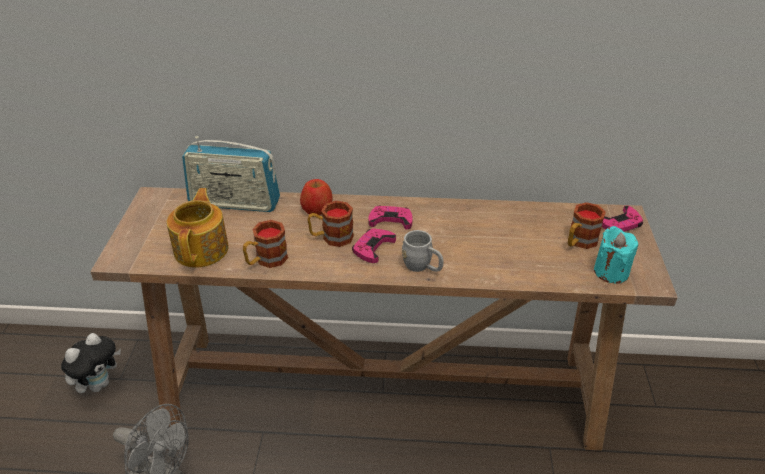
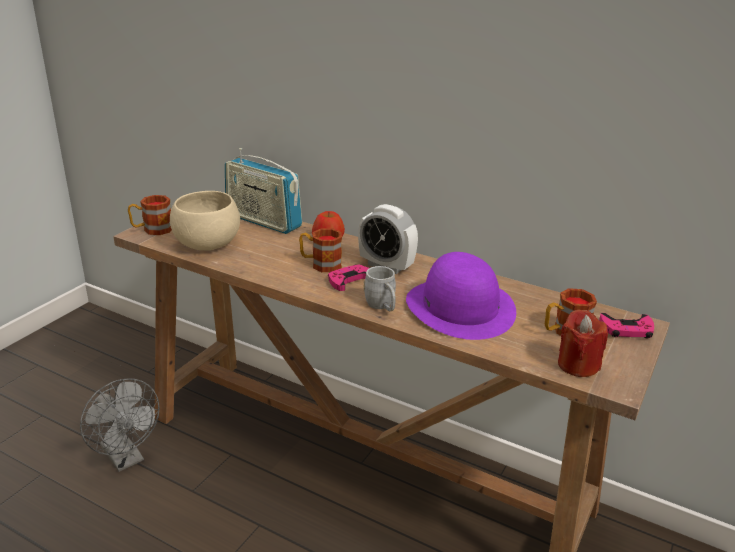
camera: 25 degrees right, 10 degrees down
plush toy [61,333,121,393] -> none
teapot [167,188,228,268] -> beige bowl [170,191,240,251]
mug [243,220,288,268] -> mug moved to [128,195,172,235]
pink game controller [368,206,413,230] -> alarm clock [358,204,418,274]
turquoise candle [594,226,638,283] -> red candle [558,310,608,377]
none -> purple hat [406,252,516,340]

